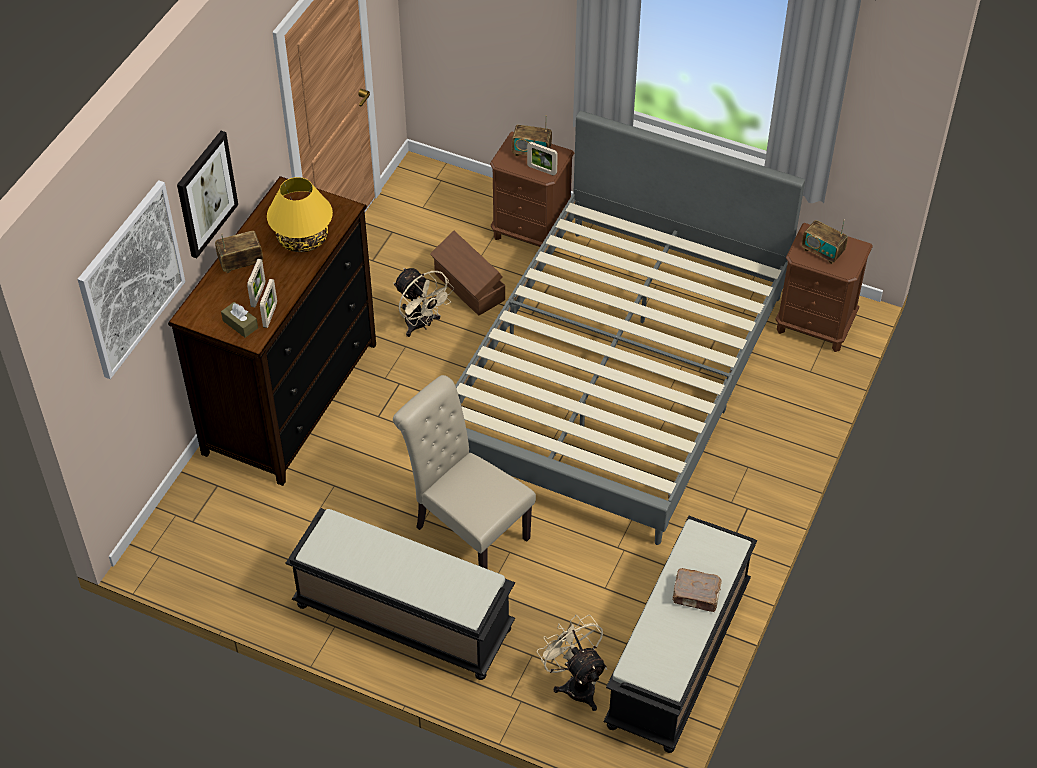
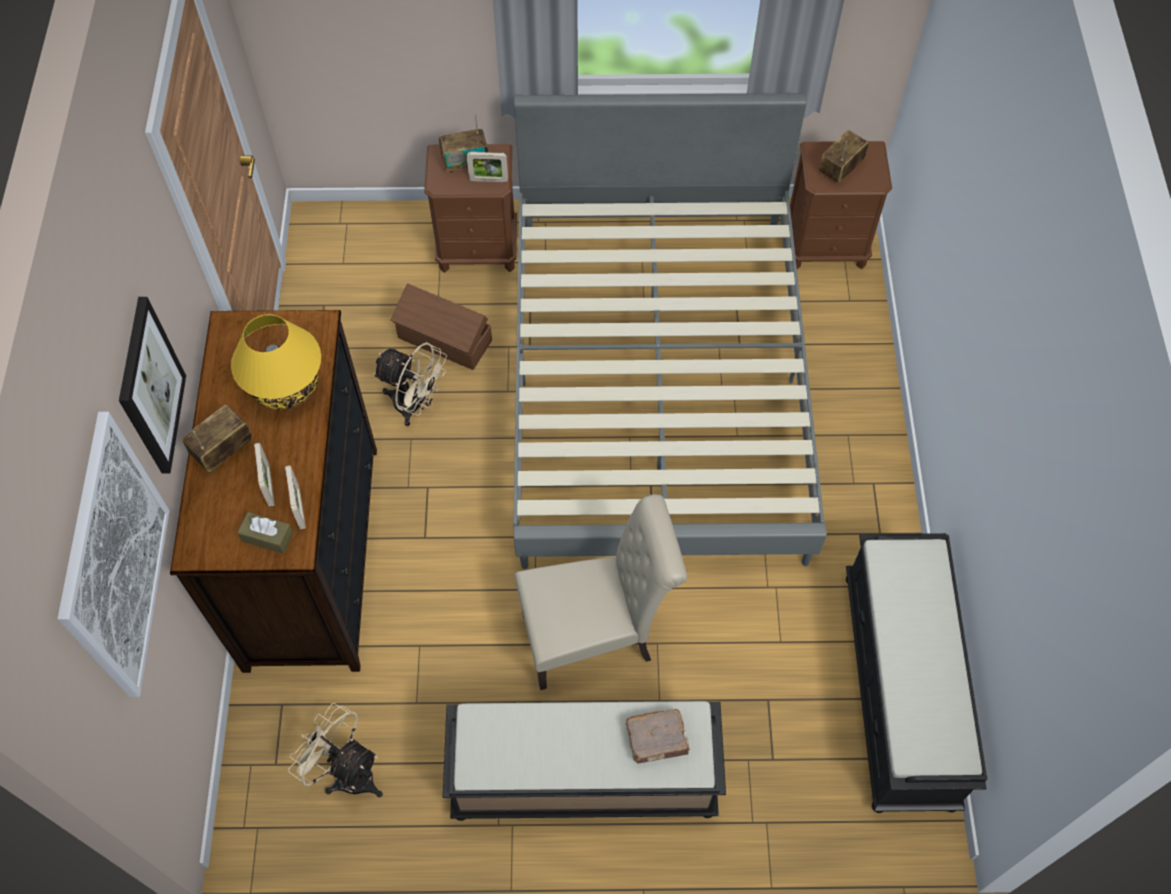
camera: 25 degrees left, 10 degrees up
beige chair [393,375,536,569] -> beige chair turned 150 degrees clockwise [514,494,687,690]
beige fan [537,615,607,711] -> beige fan moved to [288,703,383,798]
brown book [672,568,722,612] -> brown book moved to [626,709,690,763]
radio [802,220,848,264] -> radio turned 120 degrees clockwise [819,130,869,184]

